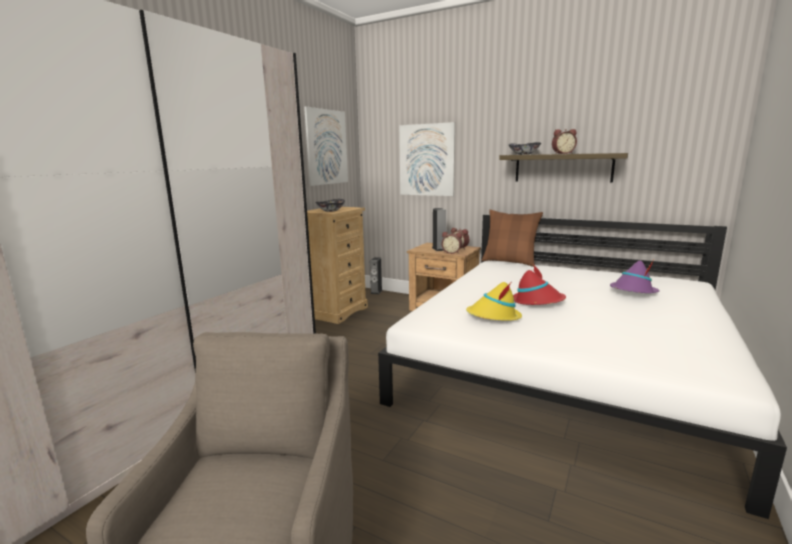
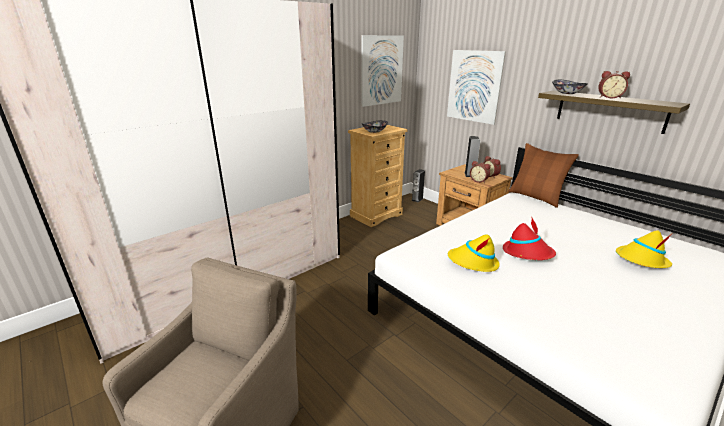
camera: 20 degrees right, 10 degrees up
purple hat [610,260,660,293] -> yellow hat [616,230,672,268]

